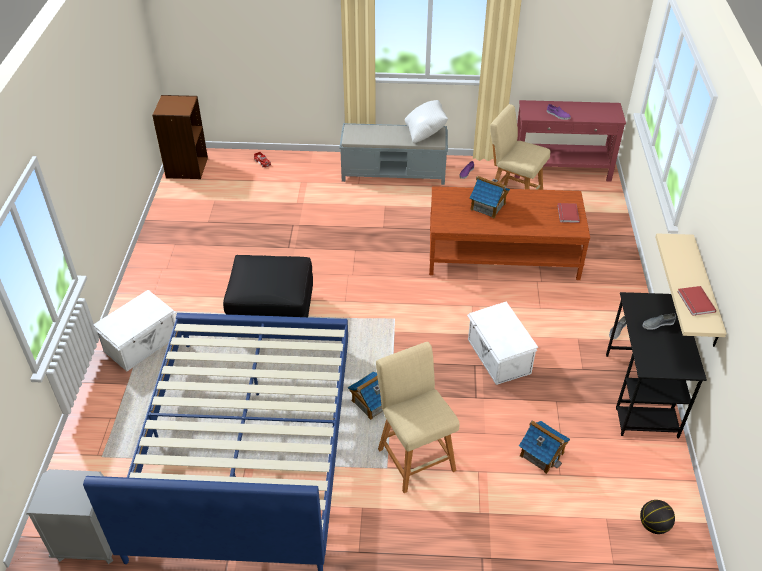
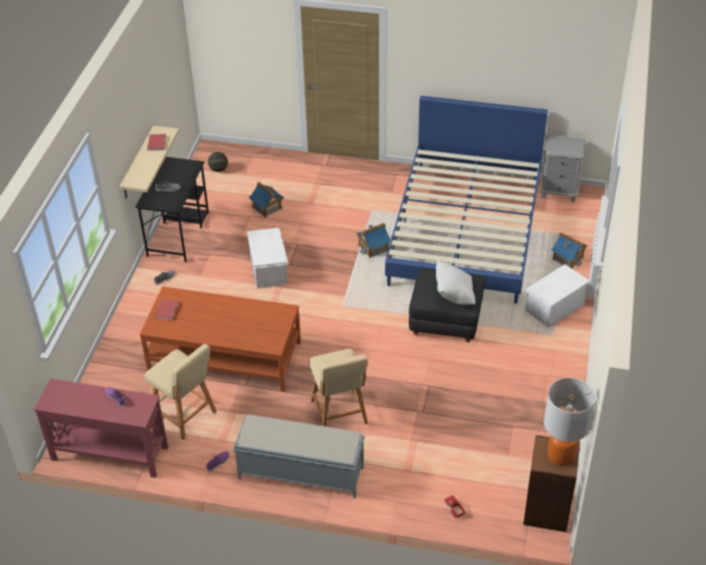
camera: 170 degrees left, 0 degrees up
beige stool [376,342,460,493] -> beige stool moved to [309,349,368,427]
white pillow [405,100,448,143] -> white pillow moved to [436,261,475,305]
toy house [470,176,510,218] -> toy house moved to [552,232,588,268]
none -> table lamp [544,378,595,466]

